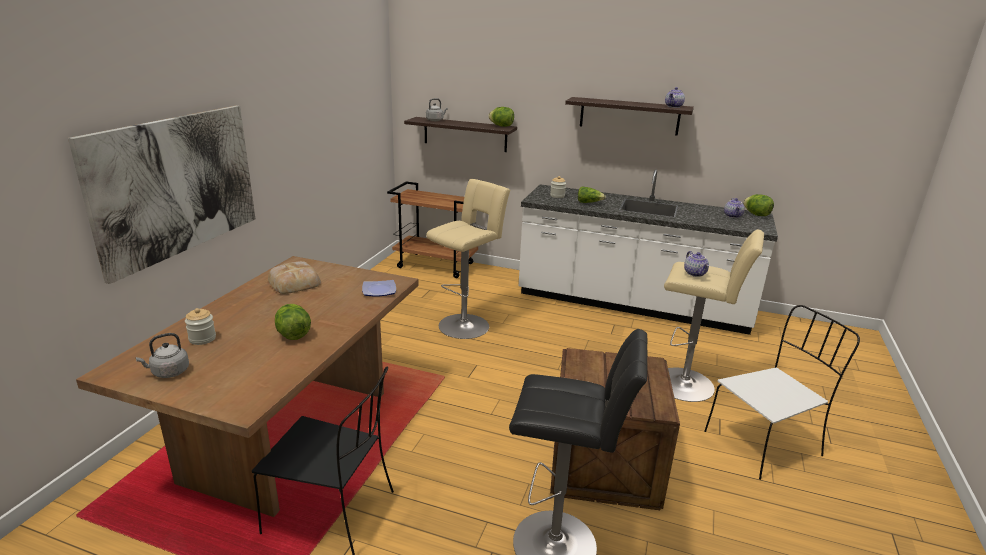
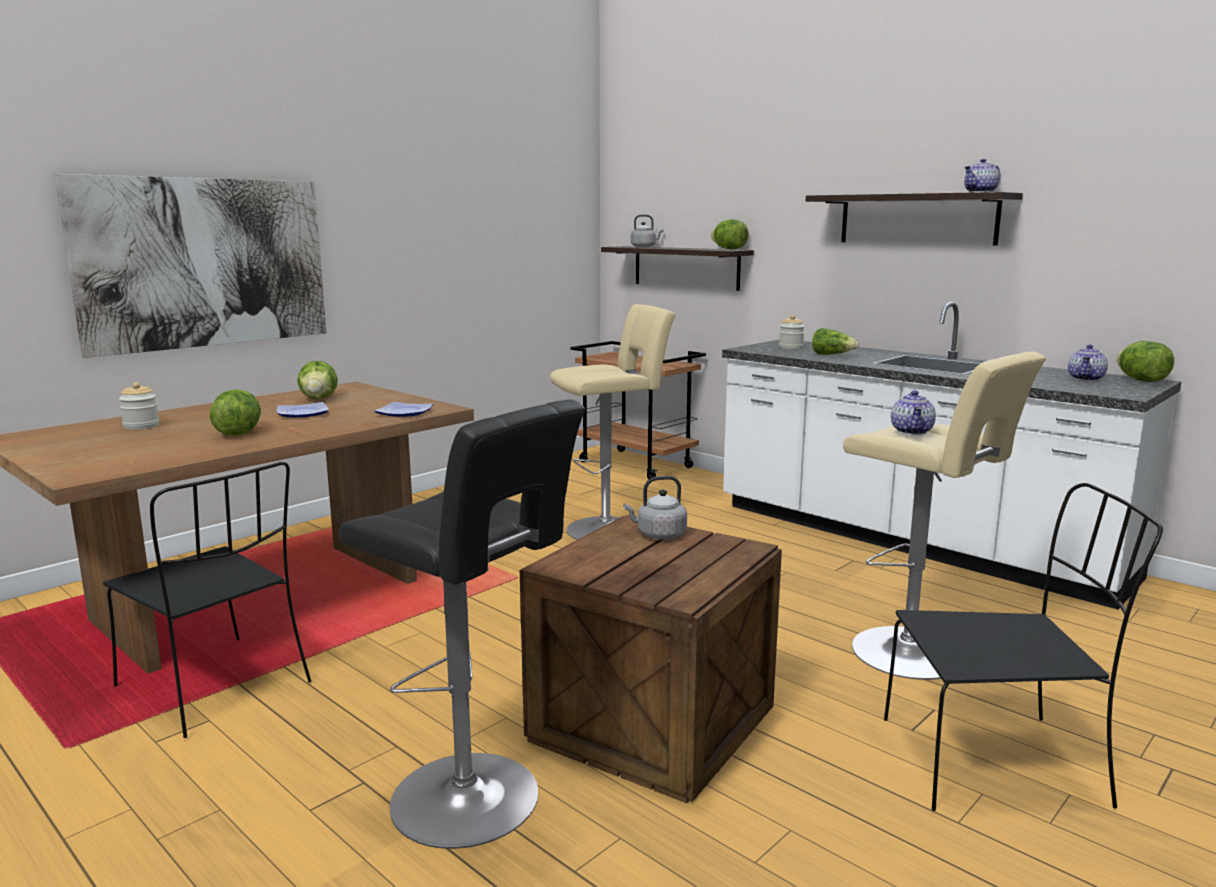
camera: 25 degrees right, 10 degrees down
grey kettle [135,333,189,378] -> grey kettle moved to [623,476,687,539]
bread [268,261,321,294] -> lettuce [297,361,338,399]
white chair [704,305,860,480] -> black chair [884,483,1163,811]
none -> plate [277,402,329,418]

